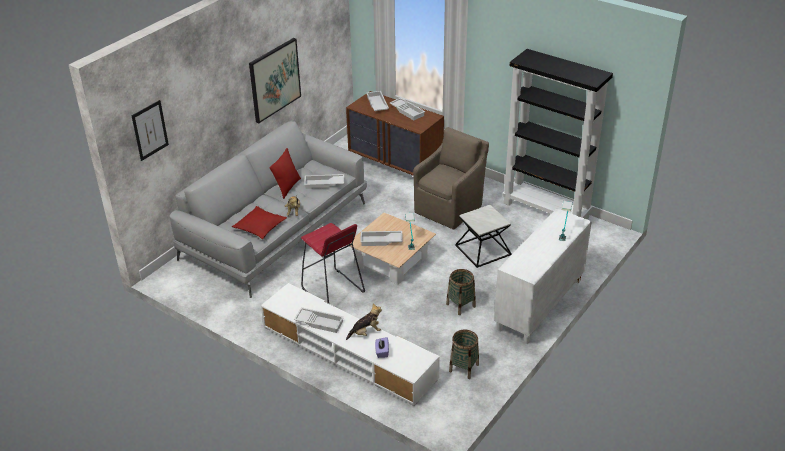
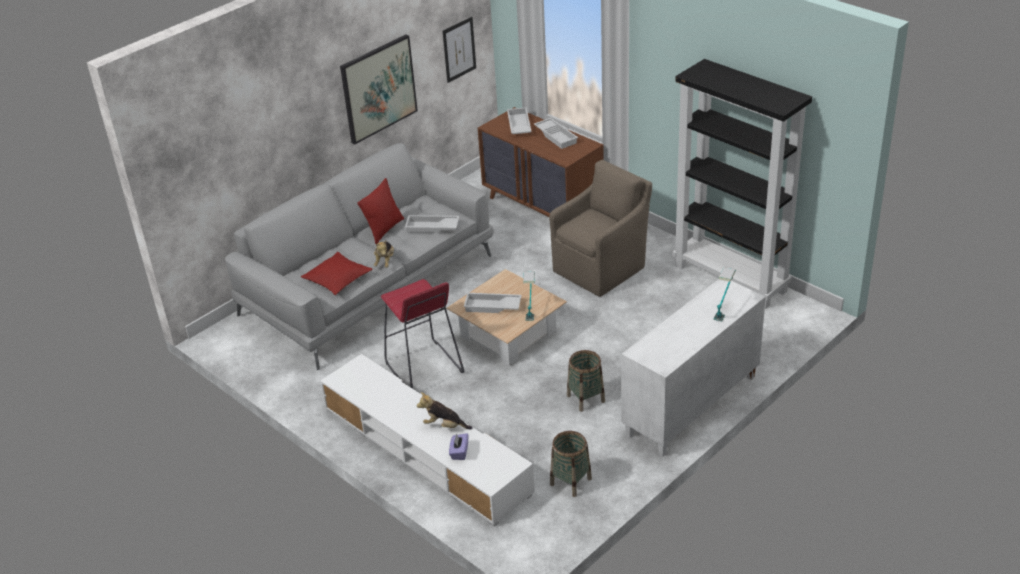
camera: 10 degrees right, 0 degrees up
picture [132,100,169,161] -> picture moved to [443,17,476,83]
white tray [294,307,344,333] -> none
plush toy [346,303,382,340] -> plush toy turned 150 degrees counterclockwise [417,392,472,430]
side table [455,205,512,268] -> none

